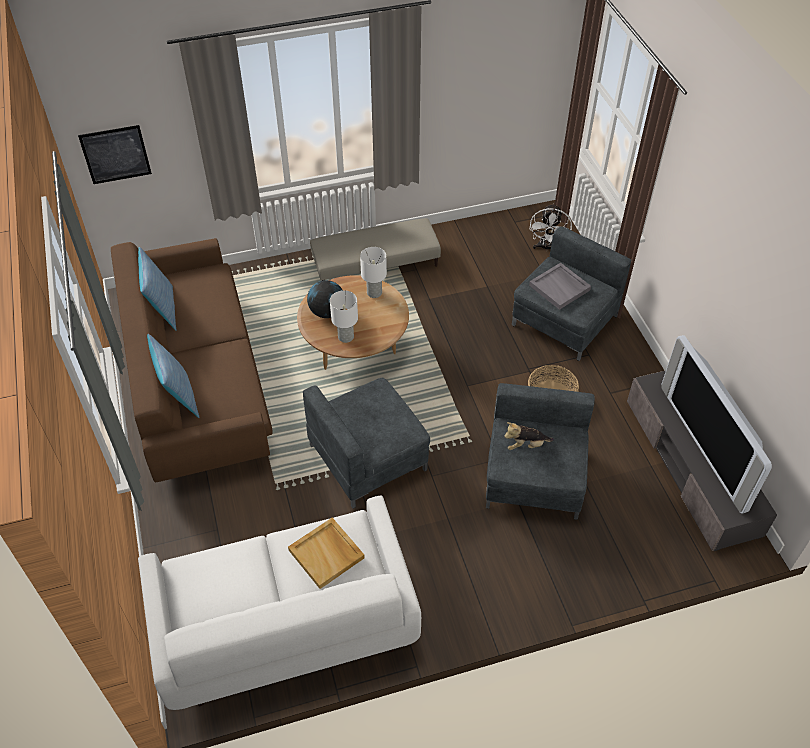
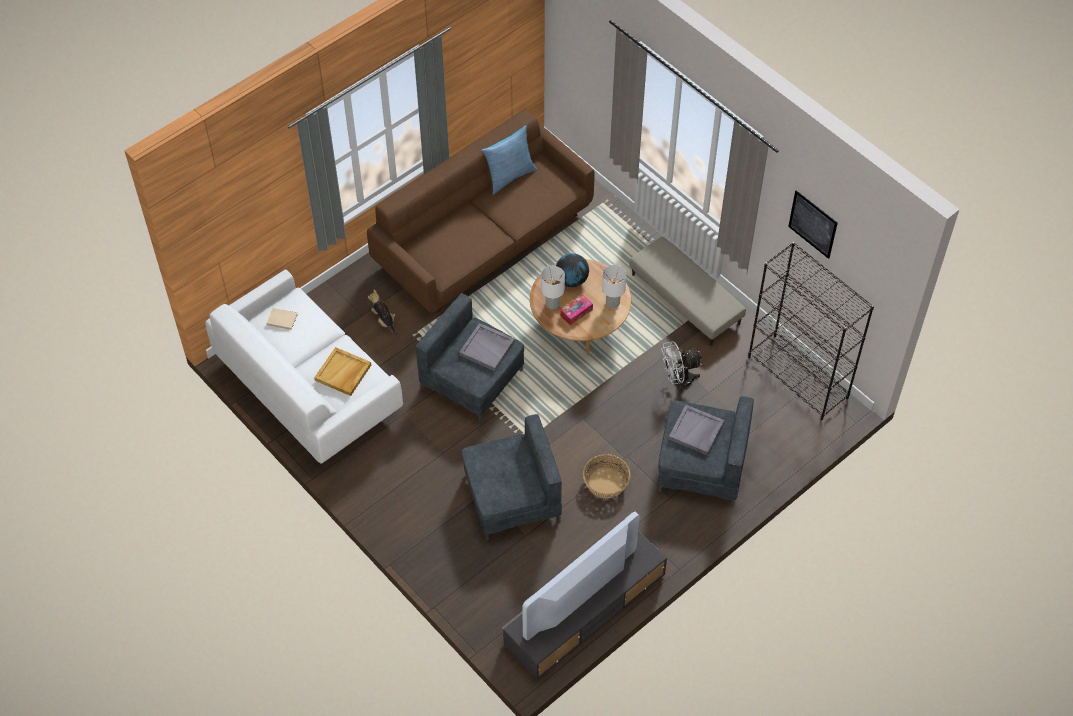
camera: 65 degrees right, 5 degrees up
picture [78,125,152,184] -> picture moved to [788,190,838,259]
pillow [147,334,200,418] -> none
plush toy [504,422,554,450] -> plush toy moved to [368,290,398,336]
white fan [530,203,572,252] -> white fan moved to [661,341,702,393]
none -> beige book [266,308,298,330]
none -> grey tray [459,323,515,371]
none -> tissue box [560,295,593,325]
none -> black bookcase [748,242,874,420]

